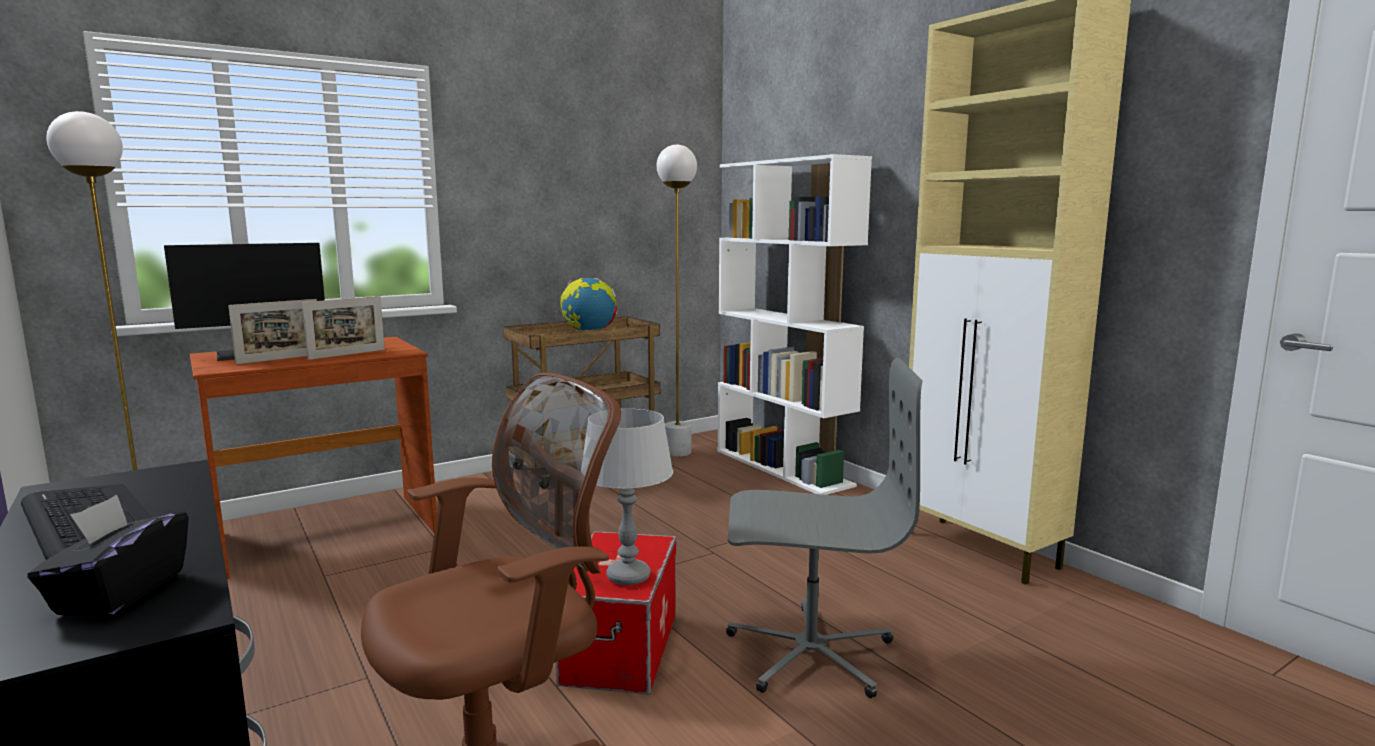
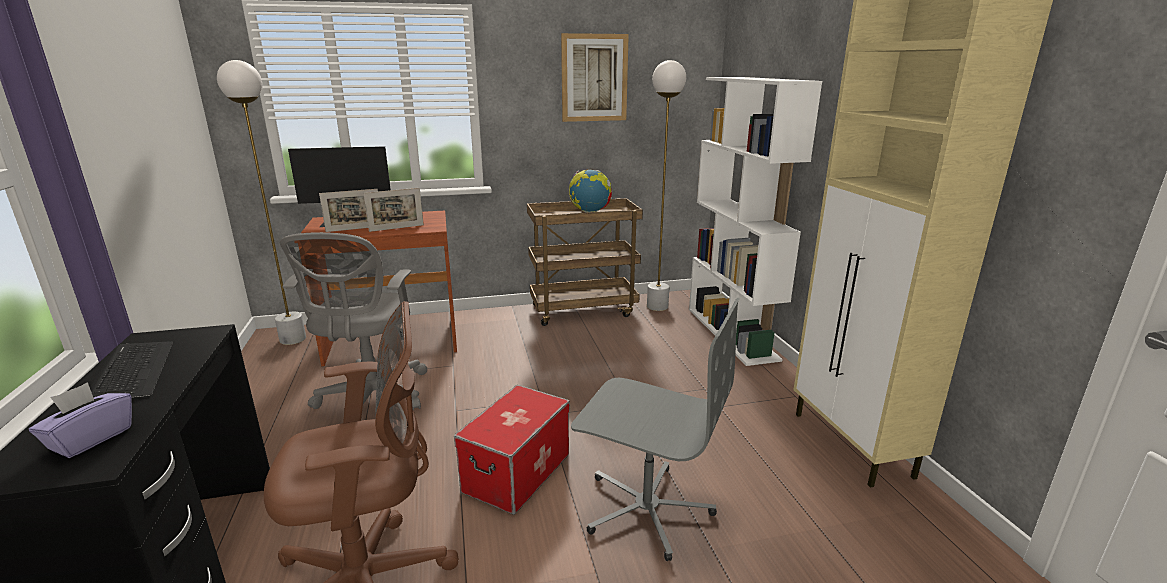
camera: 20 degrees right, 10 degrees up
black tissue box [27,495,189,617] -> purple tissue box [29,382,132,458]
grey table lamp [584,409,673,586] -> none
none -> grey office chair [280,232,427,410]
none -> picture [561,33,629,122]

